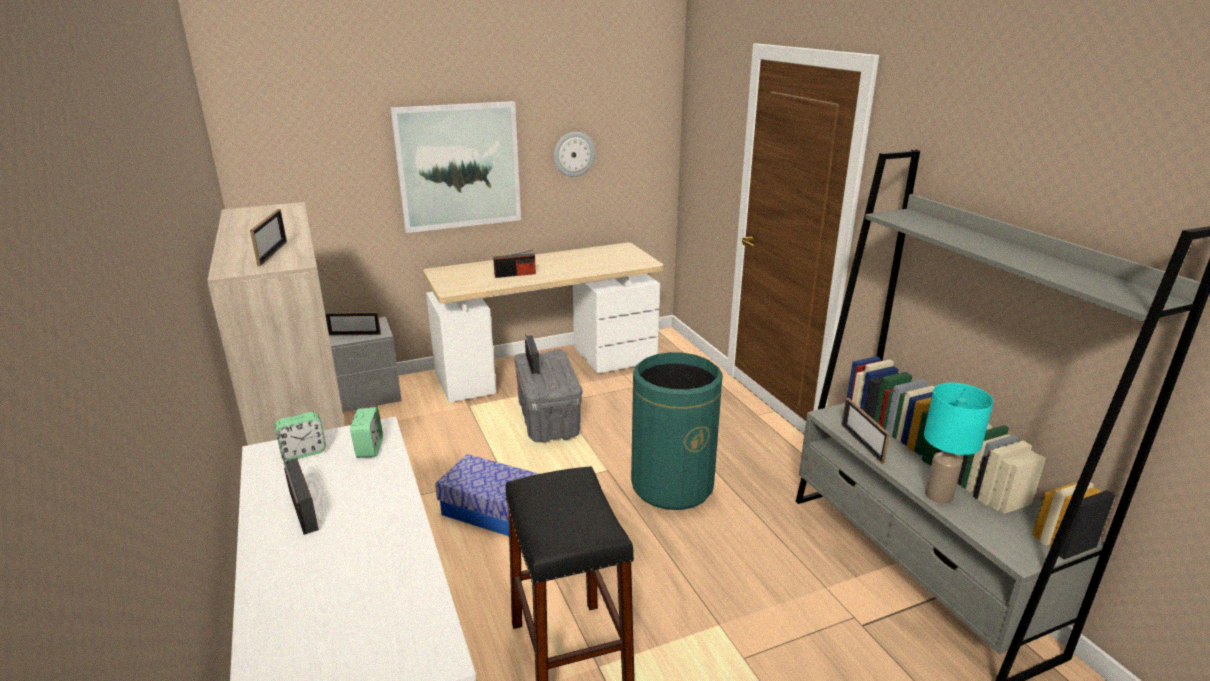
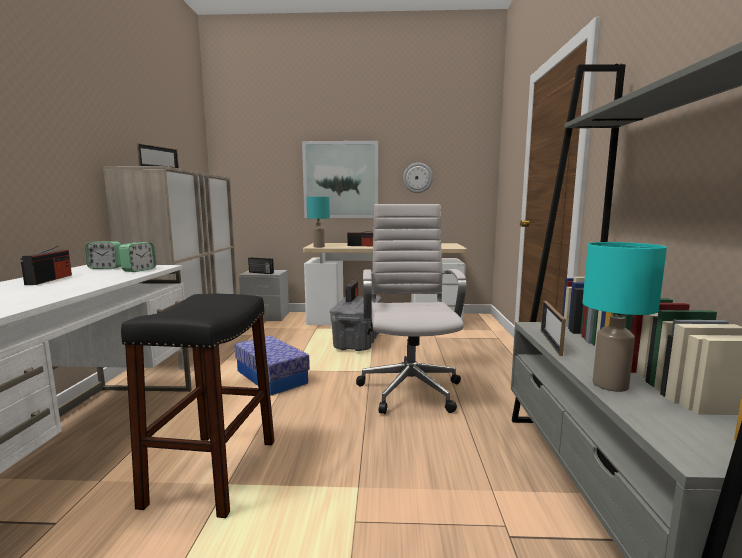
camera: 25 degrees right, 15 degrees down
picture frame [325,312,381,336] -> radio [248,257,274,274]
green trash can [631,352,723,510] -> white office chair [356,204,467,414]
none -> turquoise table lamp [307,197,330,248]

